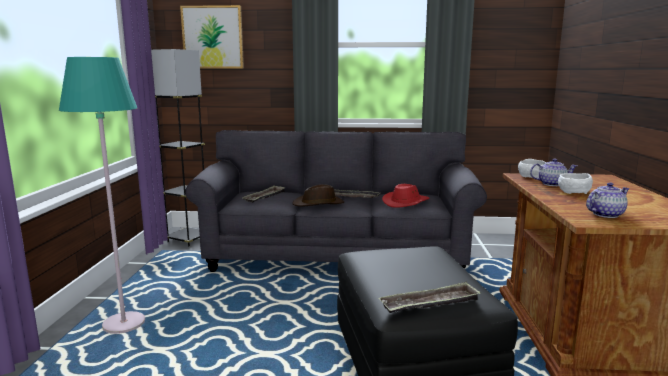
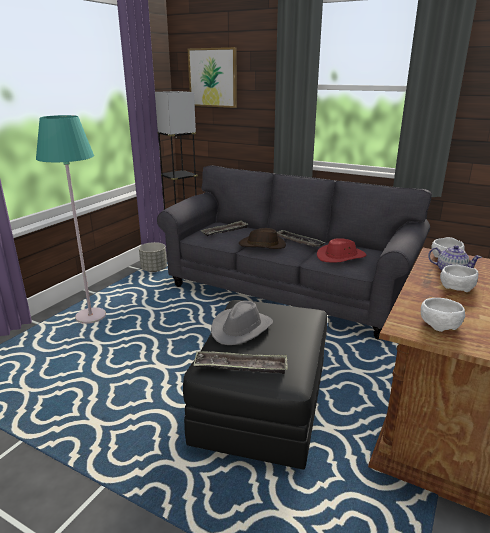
camera: 25 degrees right, 10 degrees up
teapot [586,182,630,218] -> white bowl [421,298,465,332]
none -> grey planter [139,242,167,272]
none -> grey hat [211,301,273,345]

